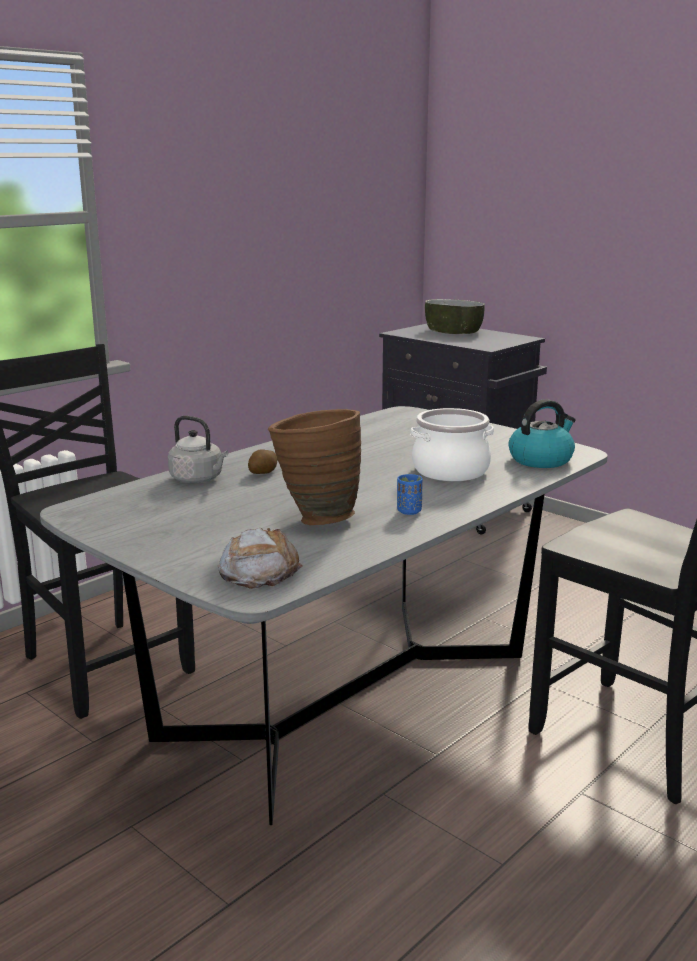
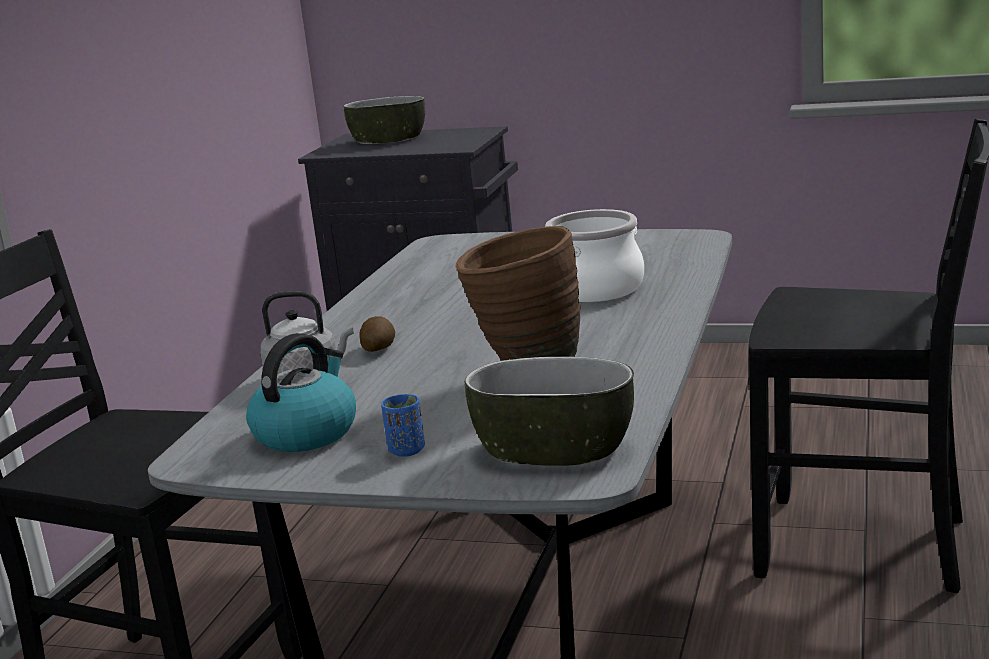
camera: 25 degrees left, 0 degrees up
bread [218,528,303,589] -> bowl [465,357,634,466]
blue cup [397,474,423,515] -> blue cup moved to [381,394,425,457]
kettle [508,399,576,468] -> kettle moved to [246,333,356,452]

